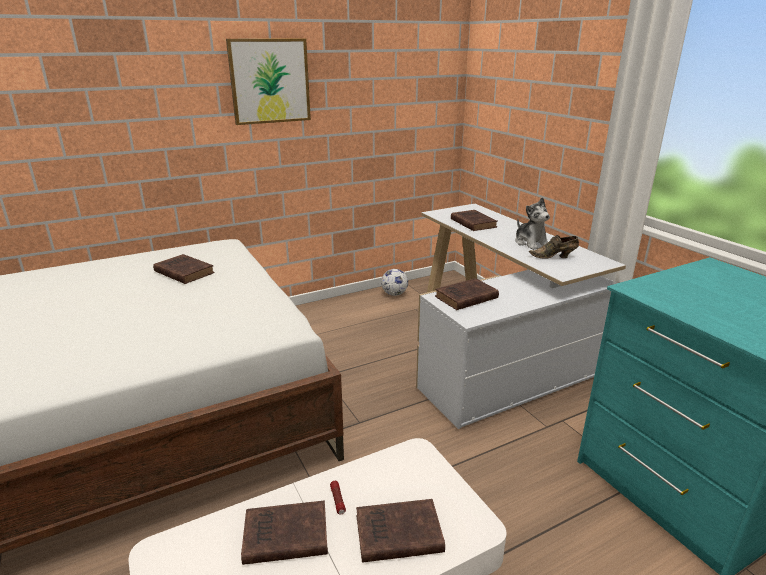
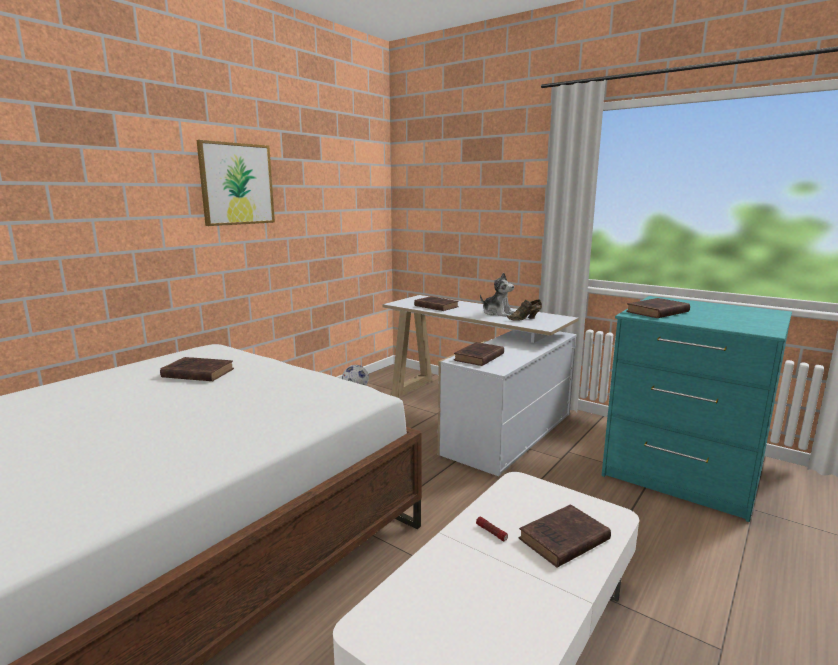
camera: 25 degrees left, 10 degrees down
brown book [241,500,328,565] -> brown book moved to [626,298,690,318]

